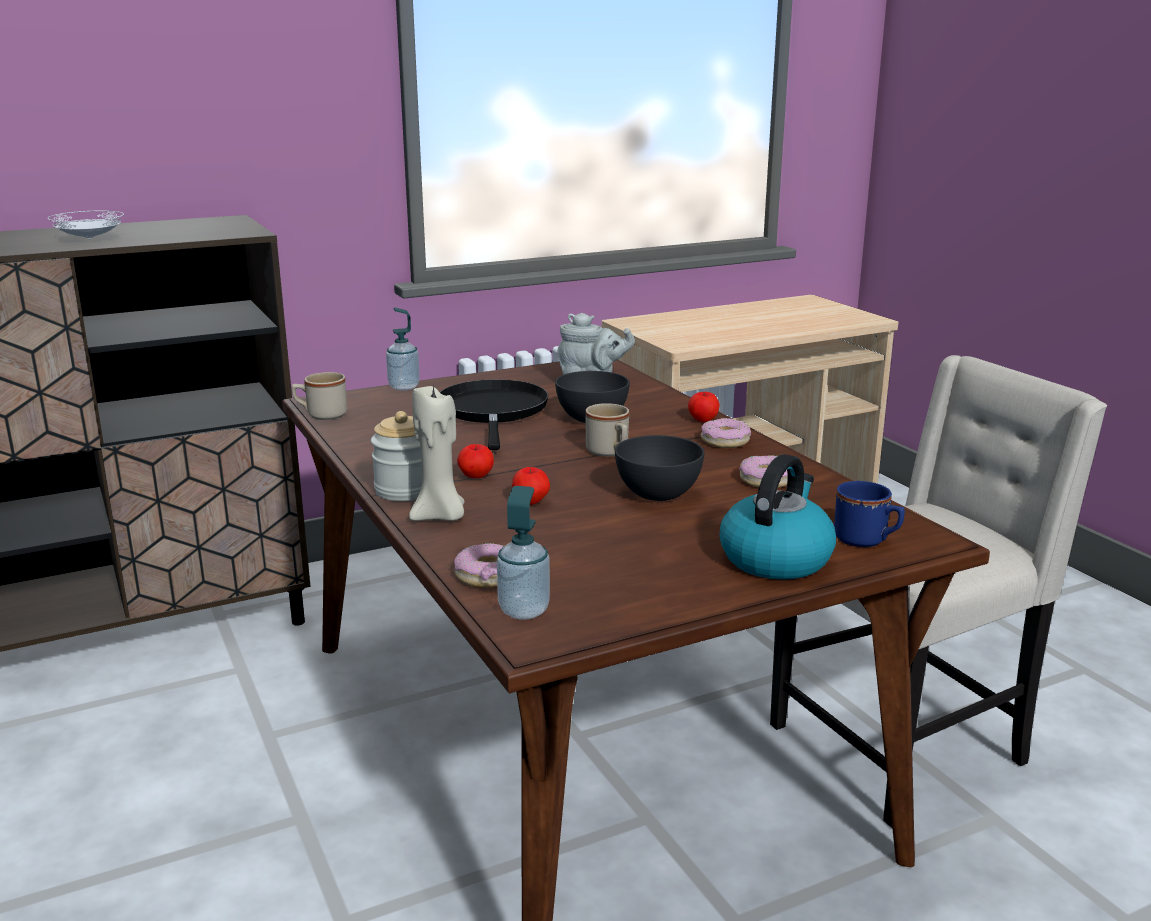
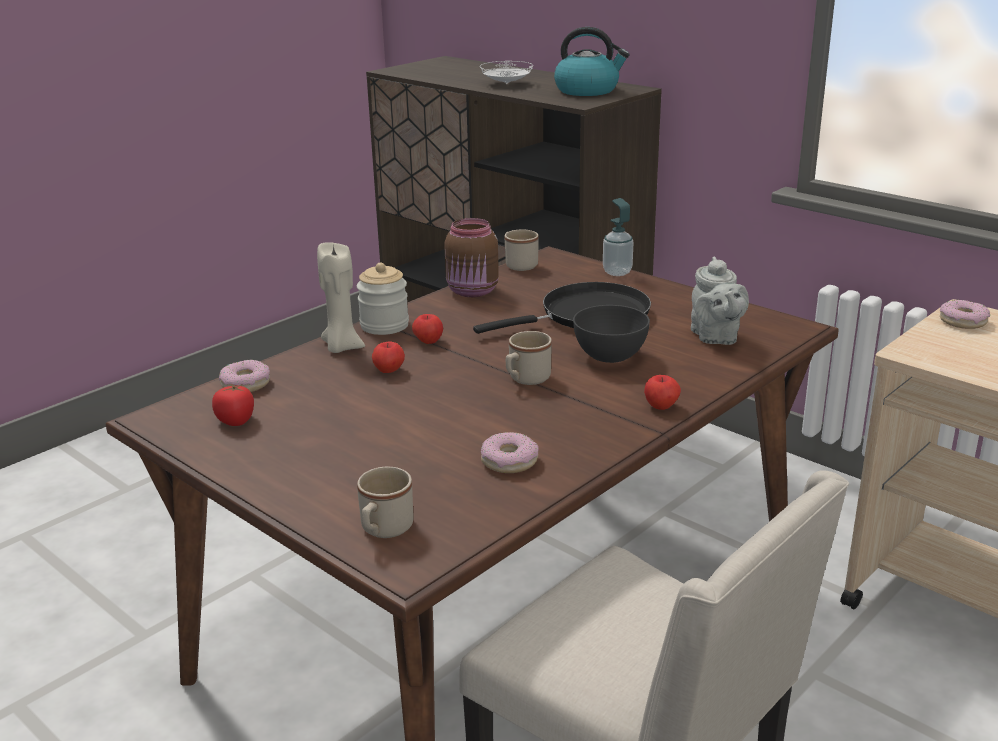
camera: 70 degrees right, 5 degrees up
soap dispenser [497,486,550,620] -> none
grey bowl [615,435,704,501] -> none
donut [701,418,751,448] -> donut moved to [940,300,990,329]
kettle [720,454,836,580] -> kettle moved to [554,27,630,96]
blue mug [834,481,905,547] -> beige mug [357,467,414,538]
none -> tomato [212,383,254,426]
none -> brown jar [444,218,499,297]

